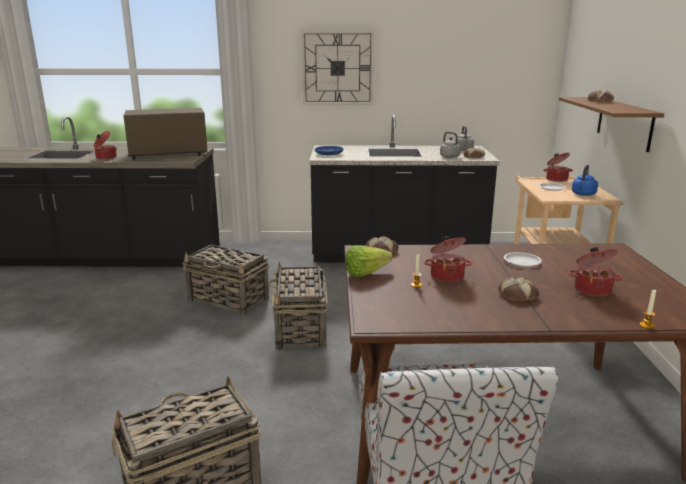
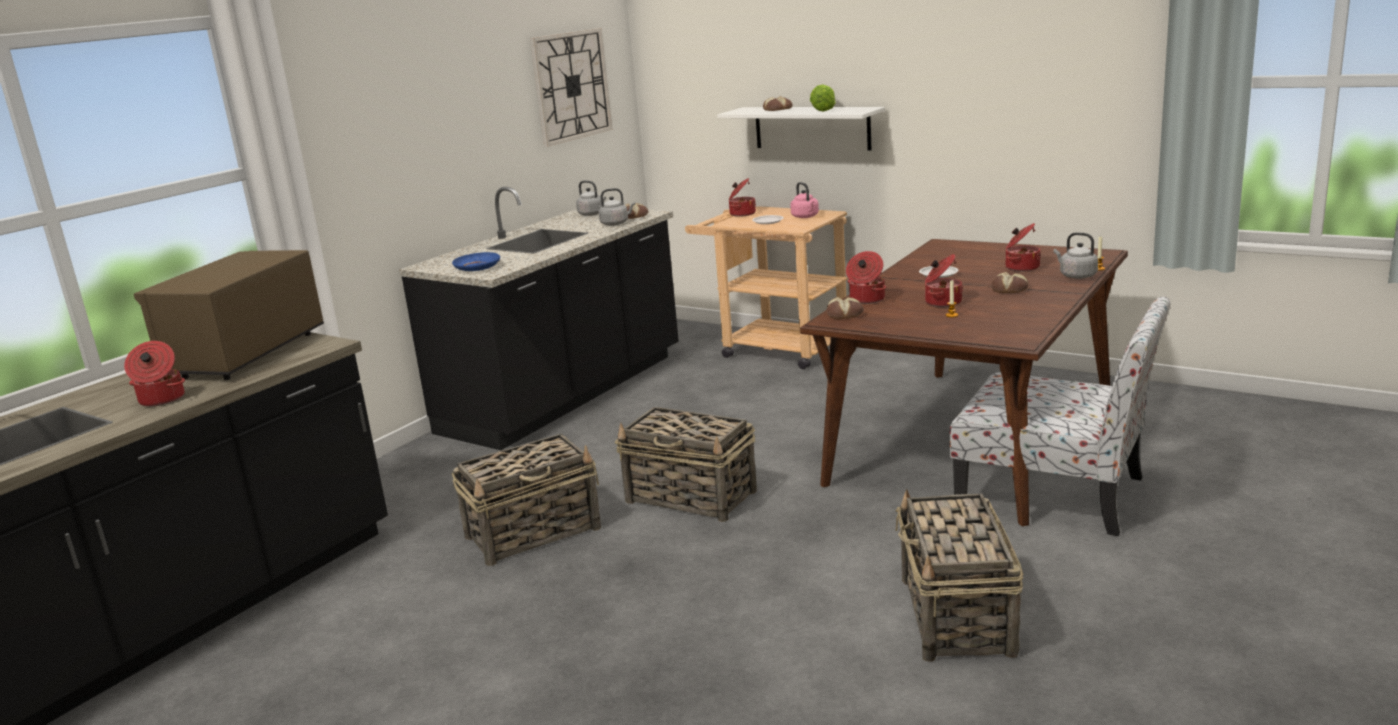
camera: 55 degrees left, 0 degrees up
wall clock [301,31,374,105] -> wall clock moved to [530,28,613,147]
lettuce [345,246,393,277] -> lettuce moved to [810,85,836,111]
brown shelf [559,97,664,152] -> white shelf [717,107,885,151]
blue kettle [572,164,598,196] -> pink kettle [790,182,819,218]
none -> cooking pot [846,251,886,304]
none -> grey kettle [1054,232,1098,279]

